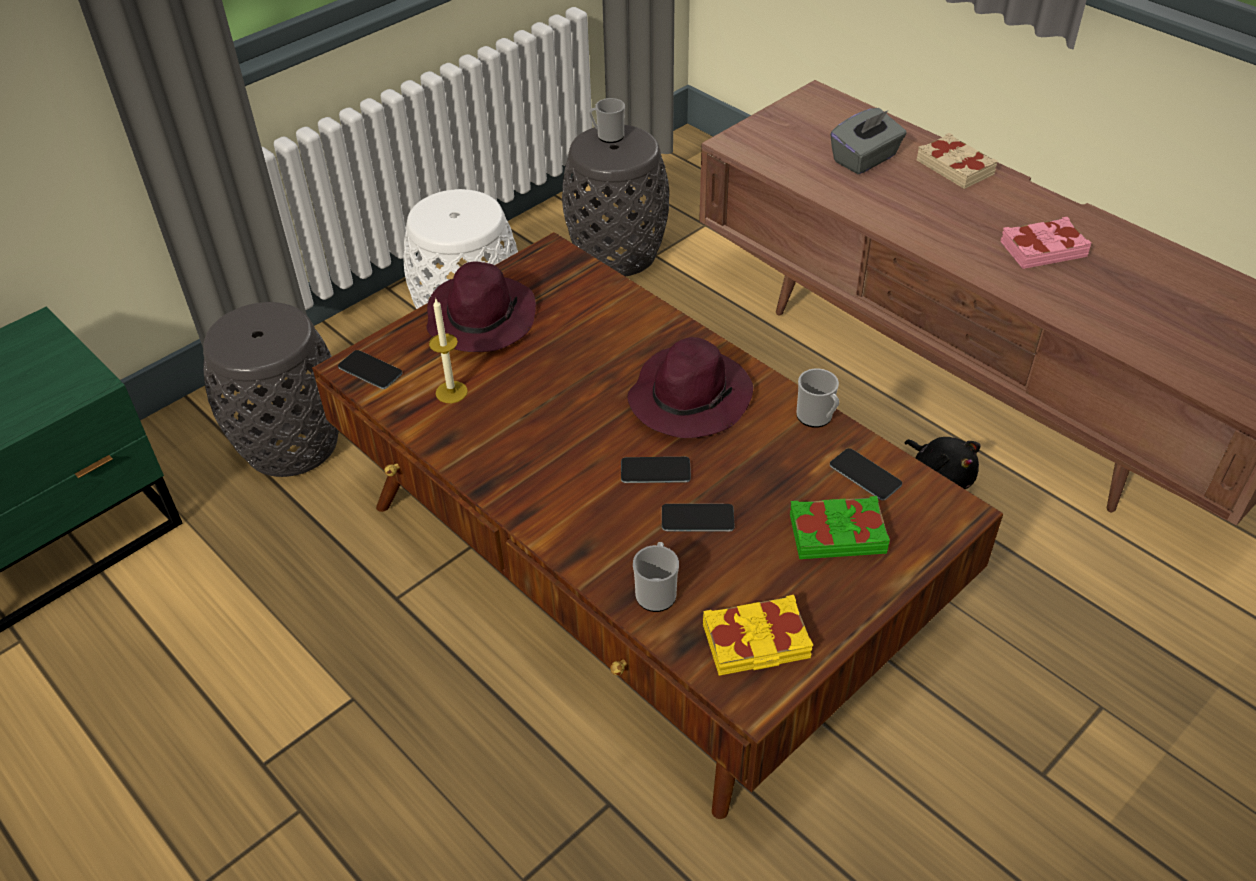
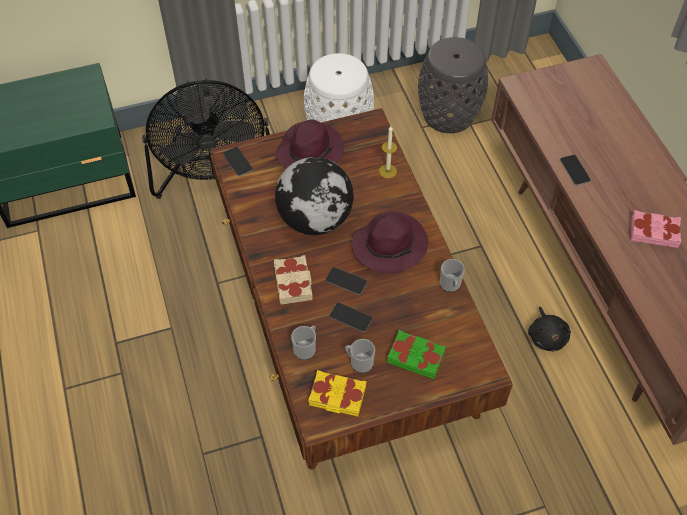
camera: 25 degrees right, 10 degrees up
grey stool [203,302,339,477] -> black fan [142,79,270,199]
candle [429,299,468,403] -> candle moved to [379,126,397,178]
mug [589,98,625,143] -> mug moved to [345,339,375,373]
grey tissue box [830,108,907,174] -> none
phone [830,448,902,500] -> phone moved to [560,155,591,185]
beige book [917,133,997,189] -> beige book moved to [274,255,313,305]
none -> globe [275,157,354,235]

